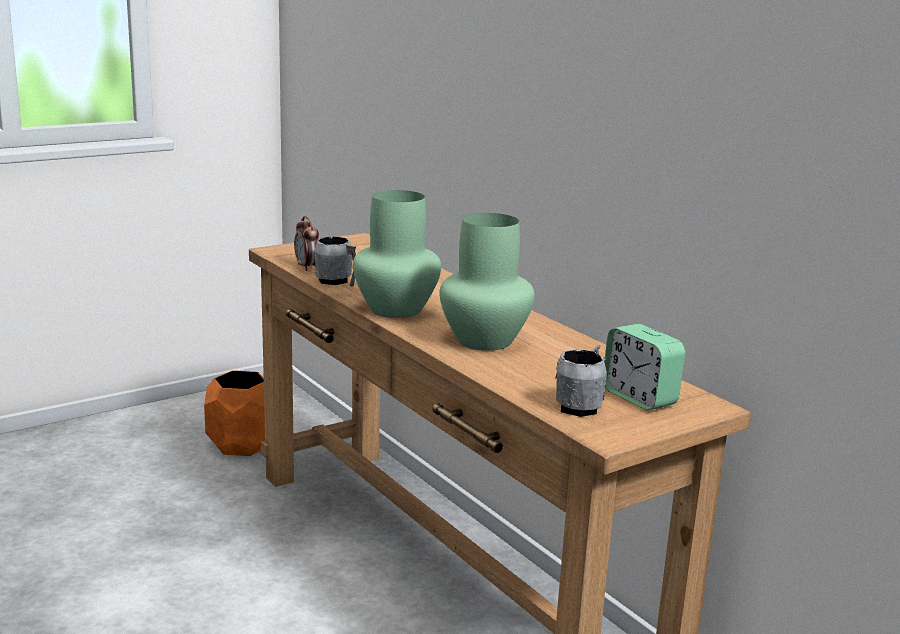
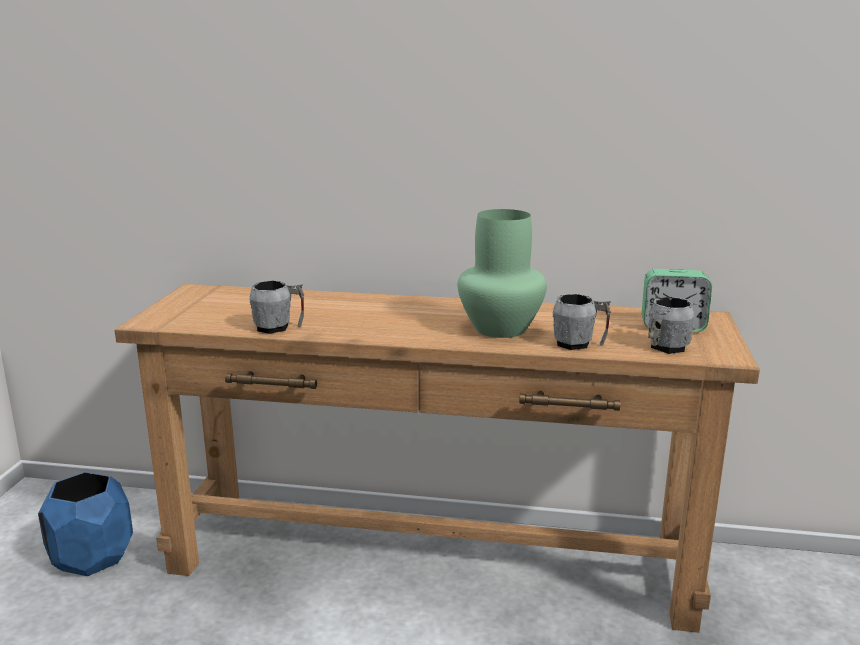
camera: 45 degrees left, 0 degrees up
orange planter [204,370,265,456] -> blue planter [38,472,133,576]
alarm clock [294,216,319,271] -> none
green vase [353,190,441,318] -> none
none -> grey mug [553,294,611,350]

